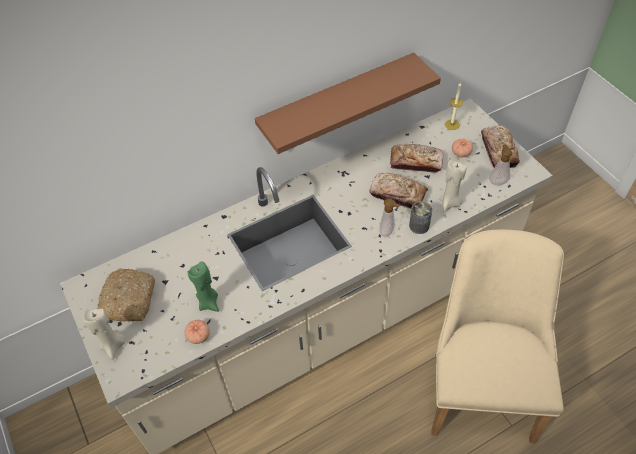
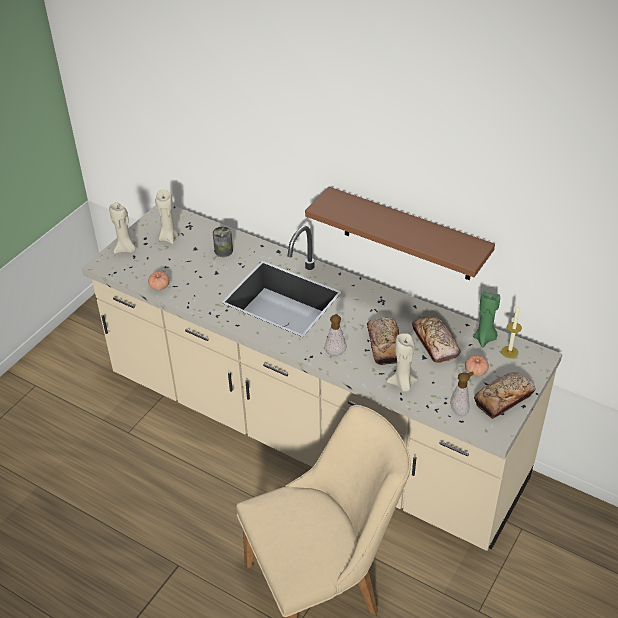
camera: 60 degrees right, 10 degrees down
bread [97,268,155,321] -> beige candle [155,190,179,244]
green candle [188,262,219,312] -> green candle moved to [473,291,500,348]
can [409,201,432,234] -> can moved to [213,226,233,257]

